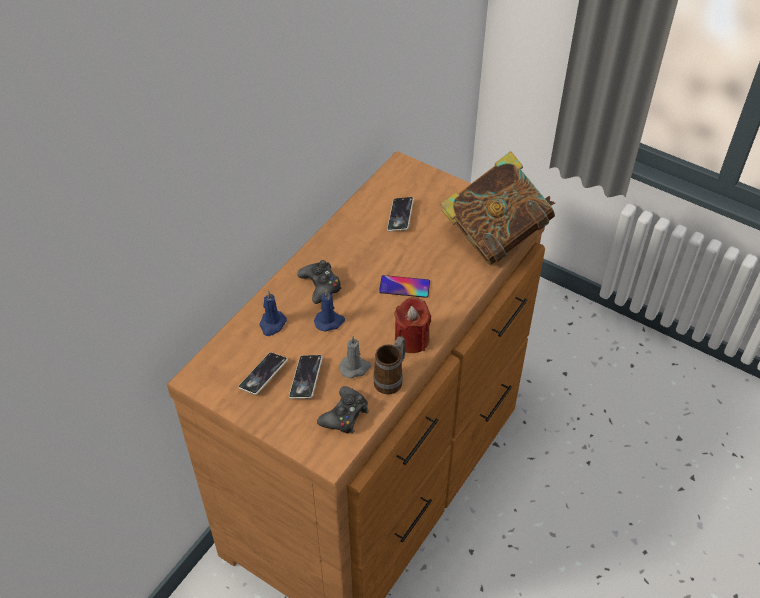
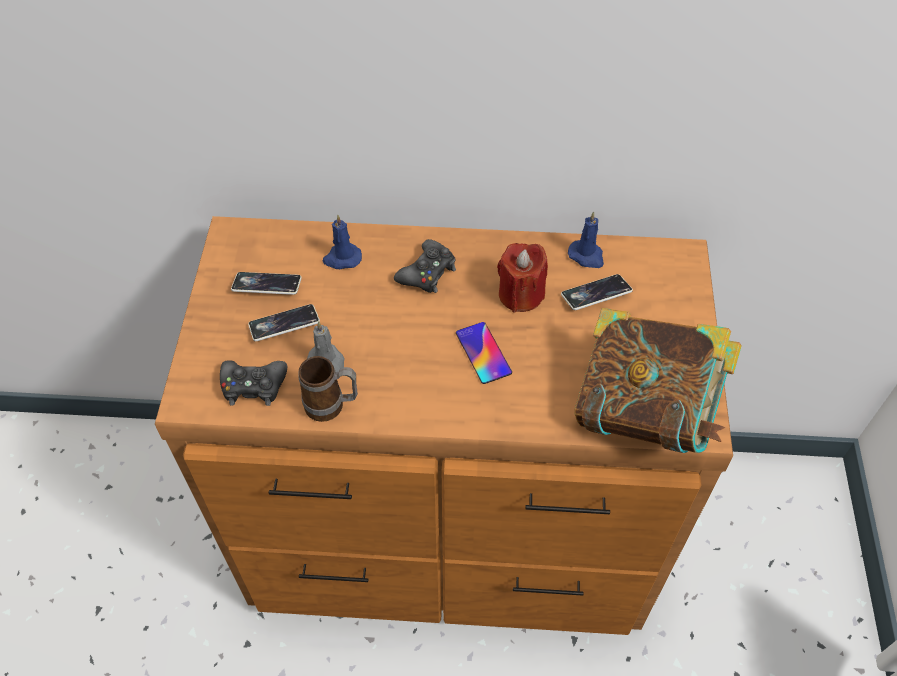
camera: 60 degrees right, 5 degrees up
blue candle [314,289,345,332] -> blue candle moved to [568,212,604,268]
red candle [394,297,431,353] -> red candle moved to [497,243,548,313]

